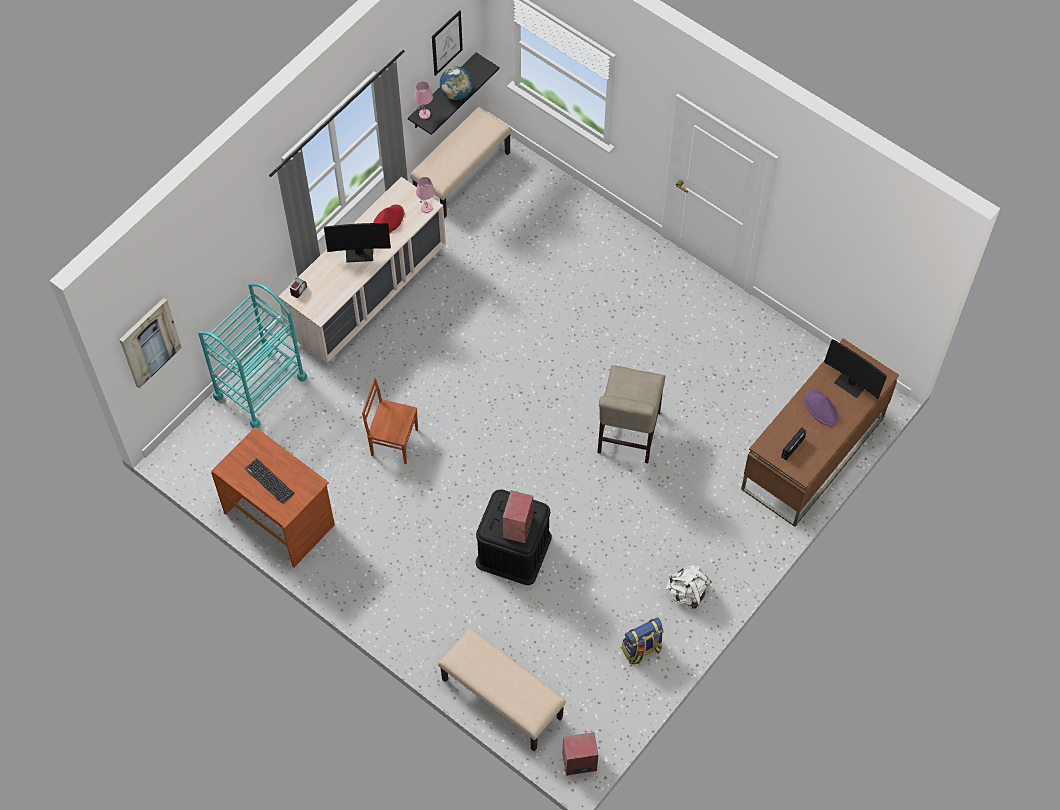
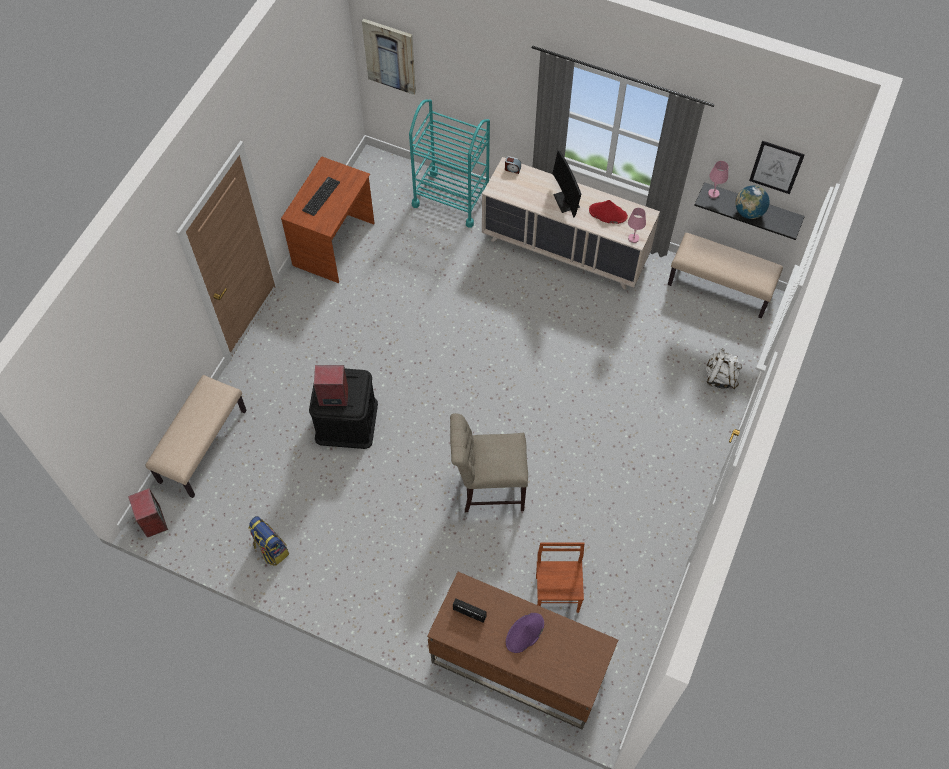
camera: 75 degrees right, 0 degrees up
brown chair [362,378,418,464] -> brown chair moved to [536,542,584,613]
white backpack [666,565,711,609] -> white backpack moved to [706,348,742,389]
monitor [824,339,887,399] -> none

